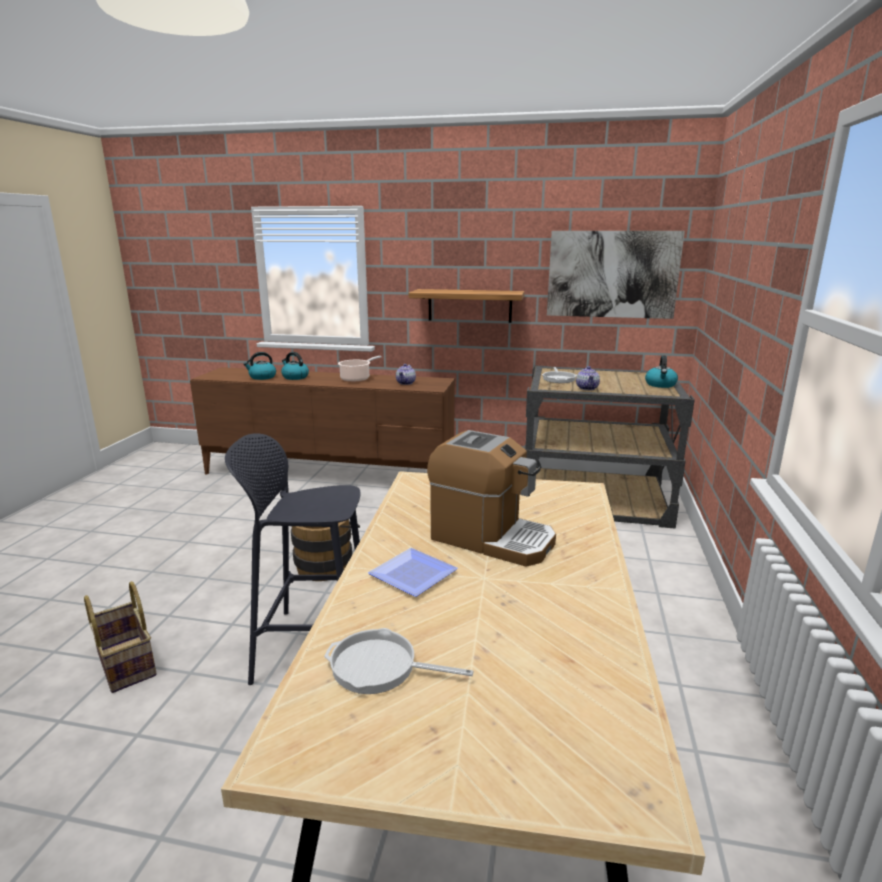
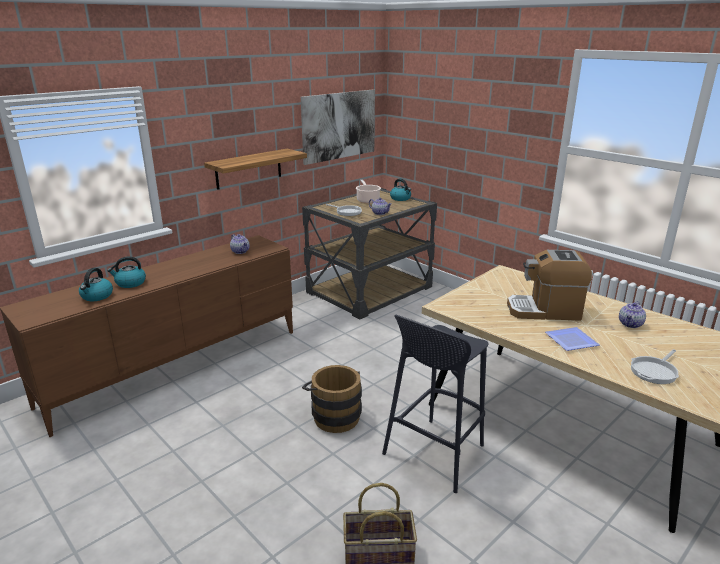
camera: 55 degrees left, 5 degrees up
cooking pot [338,356,382,382] -> cooking pot moved to [356,180,381,203]
coffee machine [427,430,556,567] -> coffee machine turned 150 degrees counterclockwise [507,250,592,321]
none -> teapot [619,301,646,328]

